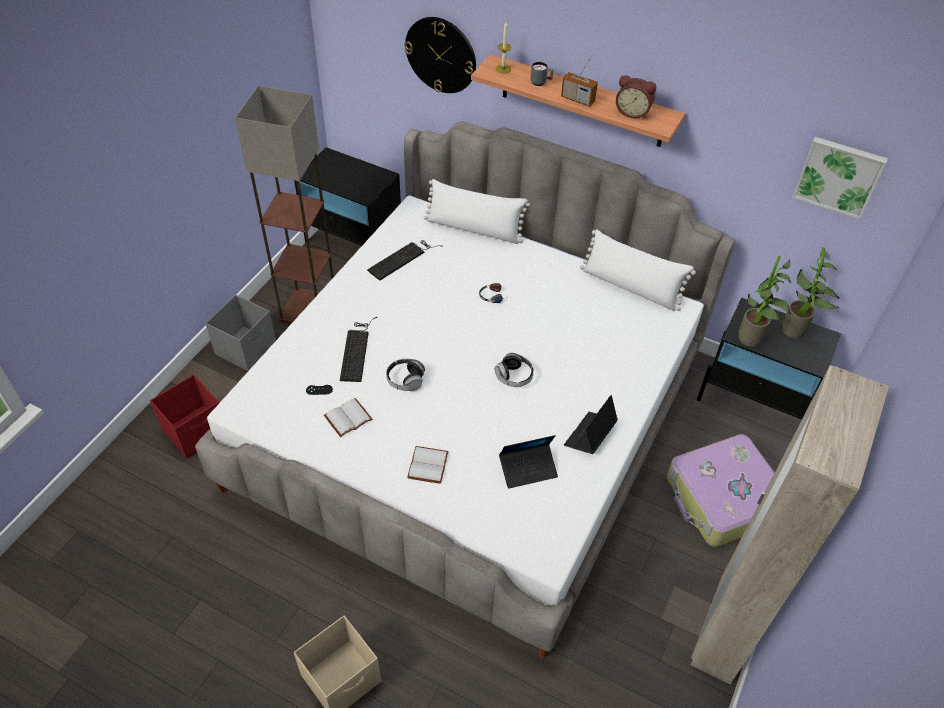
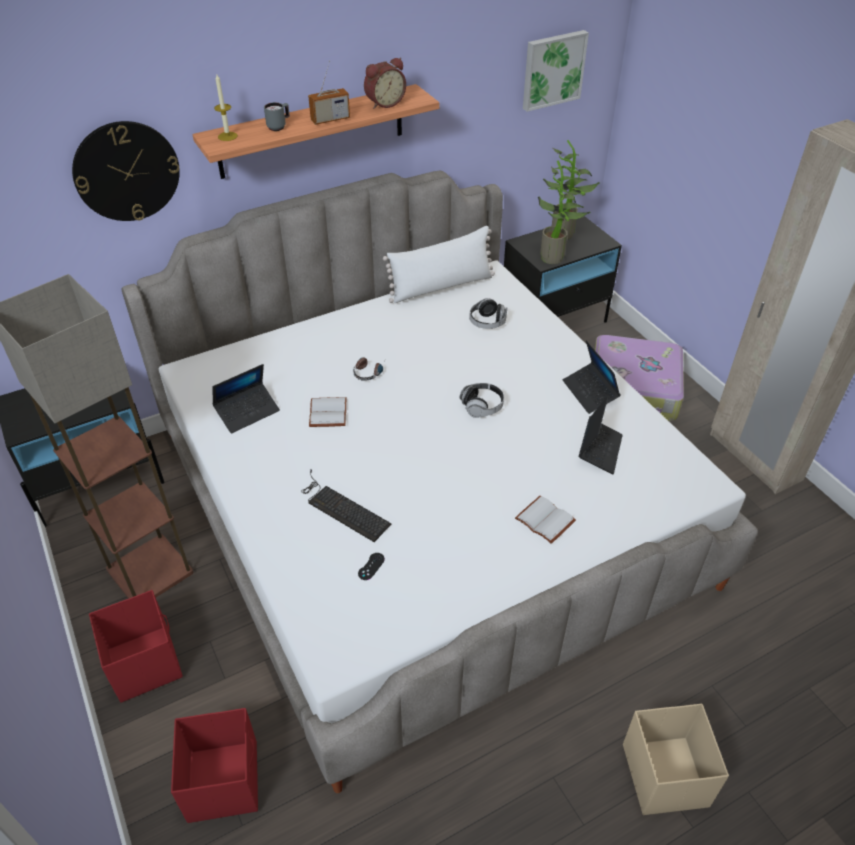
camera: 55 degrees left, 5 degrees down
grey storage box [205,295,276,371] -> red storage box [89,590,183,702]
white book [324,398,372,437] -> white book moved to [309,397,347,427]
keyboard [367,240,443,281] -> laptop [212,364,280,433]
headphones [386,359,425,391] -> headphones moved to [469,298,507,329]
white pillow [424,179,530,244] -> none

